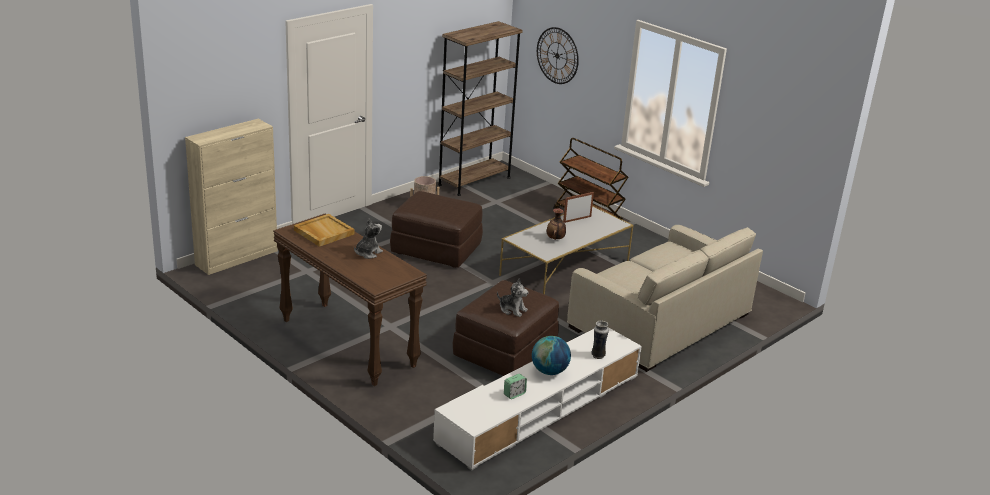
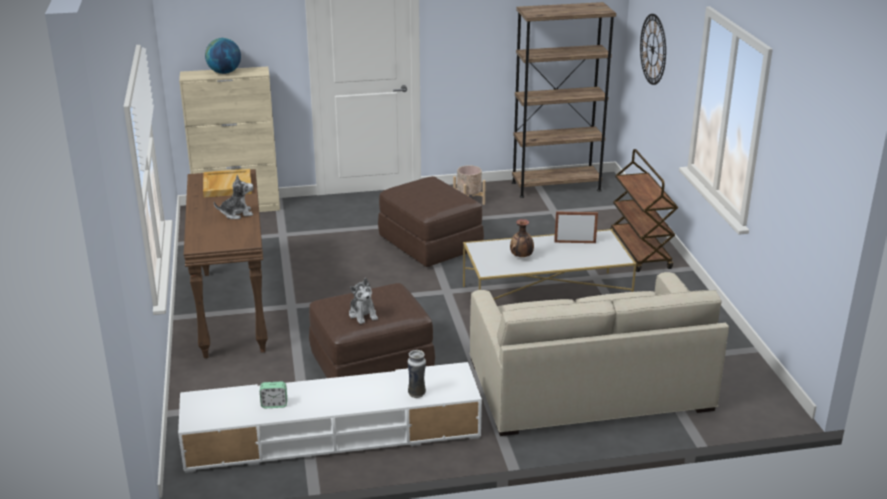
camera: 35 degrees right, 0 degrees up
globe [532,336,571,375] -> globe moved to [205,38,241,74]

